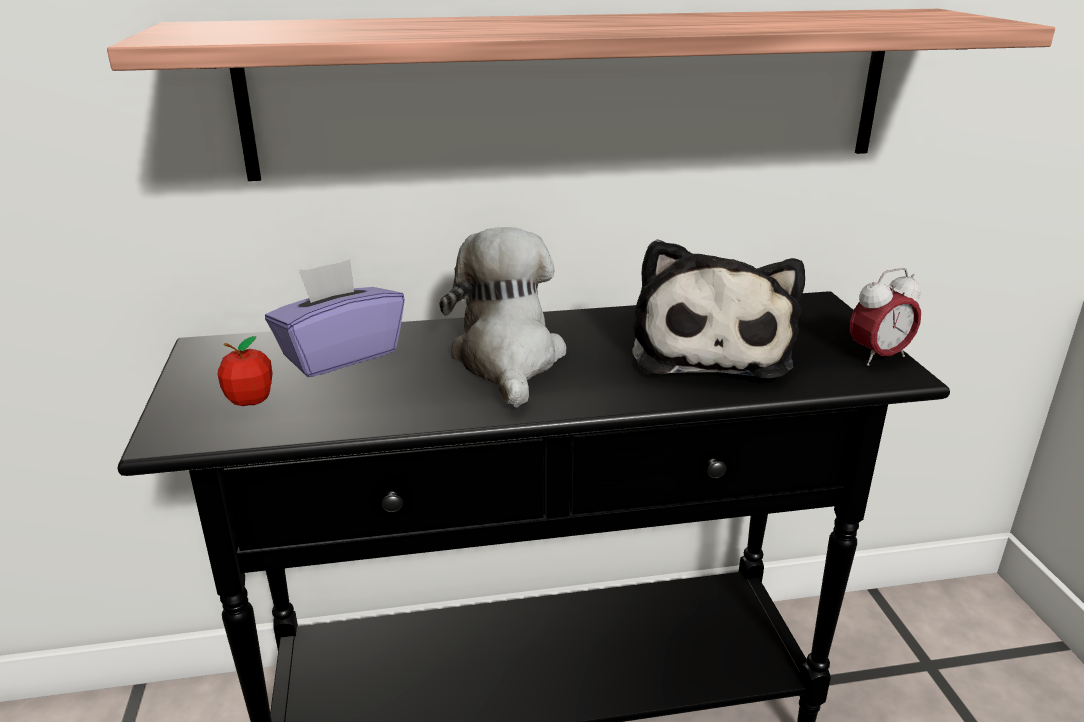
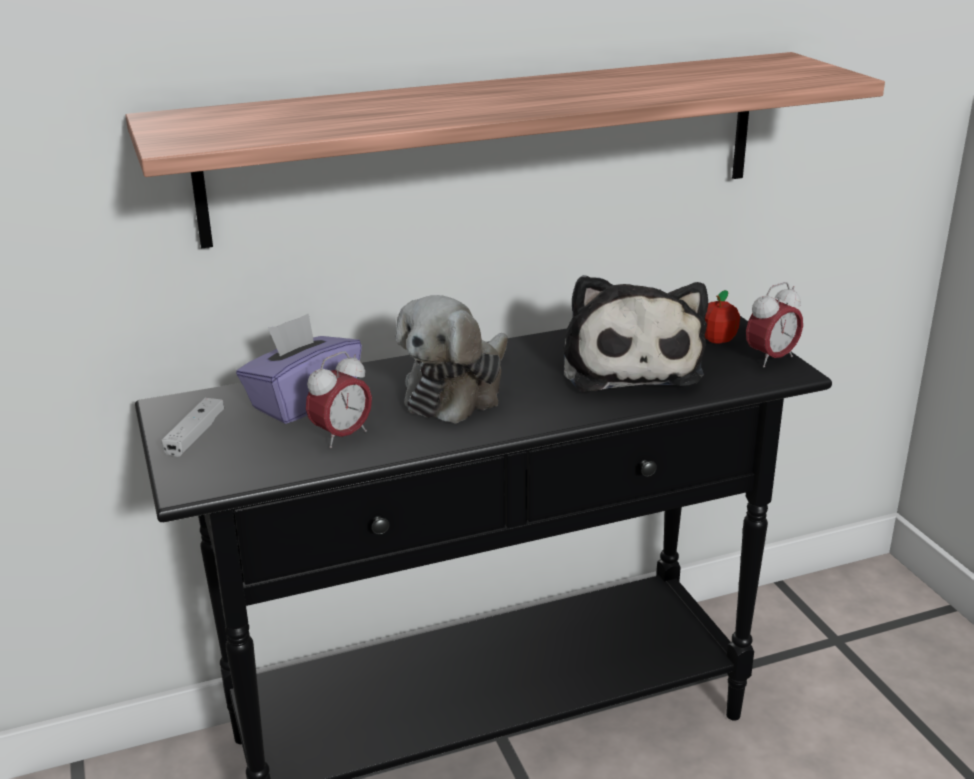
camera: 10 degrees left, 0 degrees up
apple [217,336,272,406] -> apple moved to [705,290,740,344]
plush toy [439,227,566,407] -> plush toy turned 135 degrees counterclockwise [396,295,508,424]
none -> white game controller [161,398,224,457]
none -> alarm clock [306,351,372,448]

